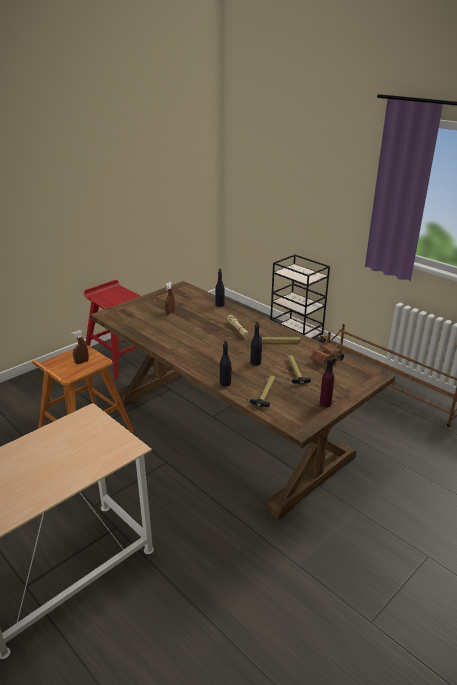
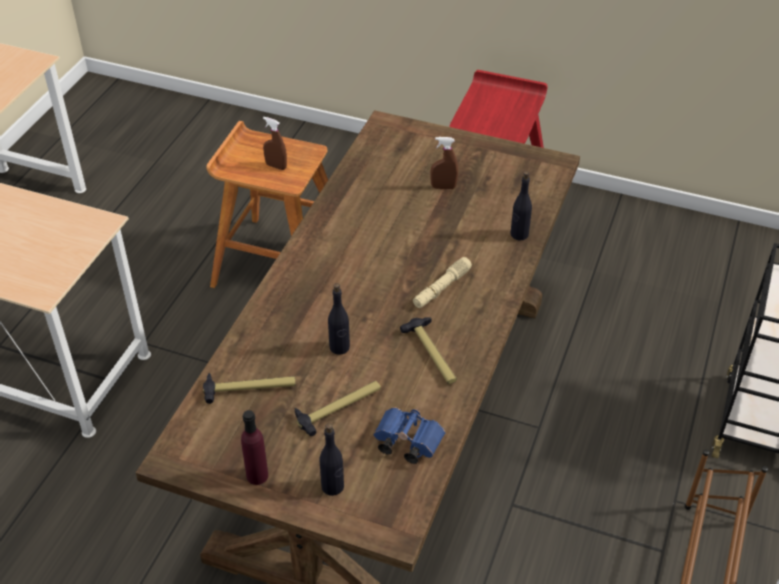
camera: 65 degrees right, 15 degrees up
black bottle [220,340,232,386] -> black bottle moved to [319,423,344,496]
brown binoculars [310,343,344,365] -> blue binoculars [374,407,445,464]

